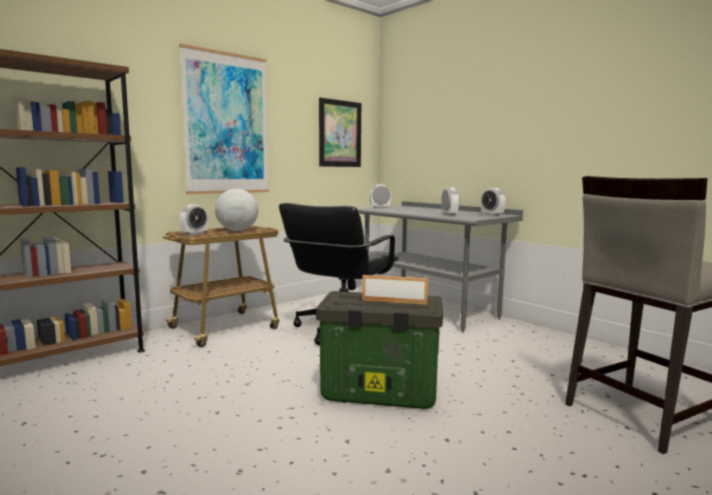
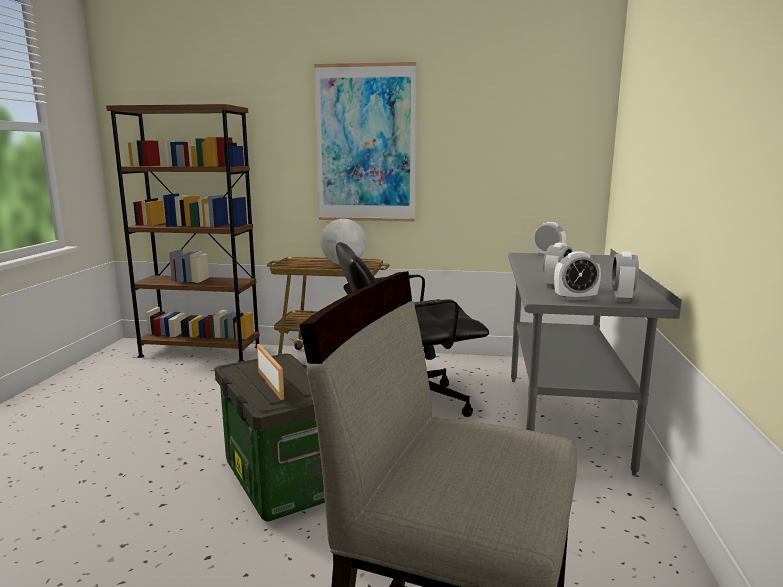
camera: 50 degrees right, 5 degrees up
alarm clock [180,204,208,235] -> alarm clock moved to [554,251,601,301]
picture [319,98,361,167] -> none

